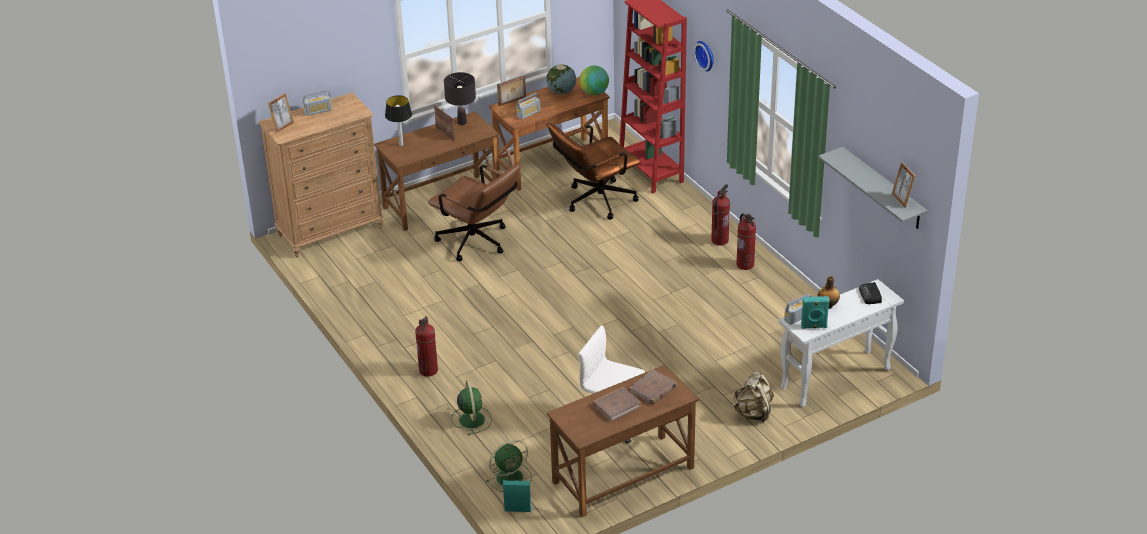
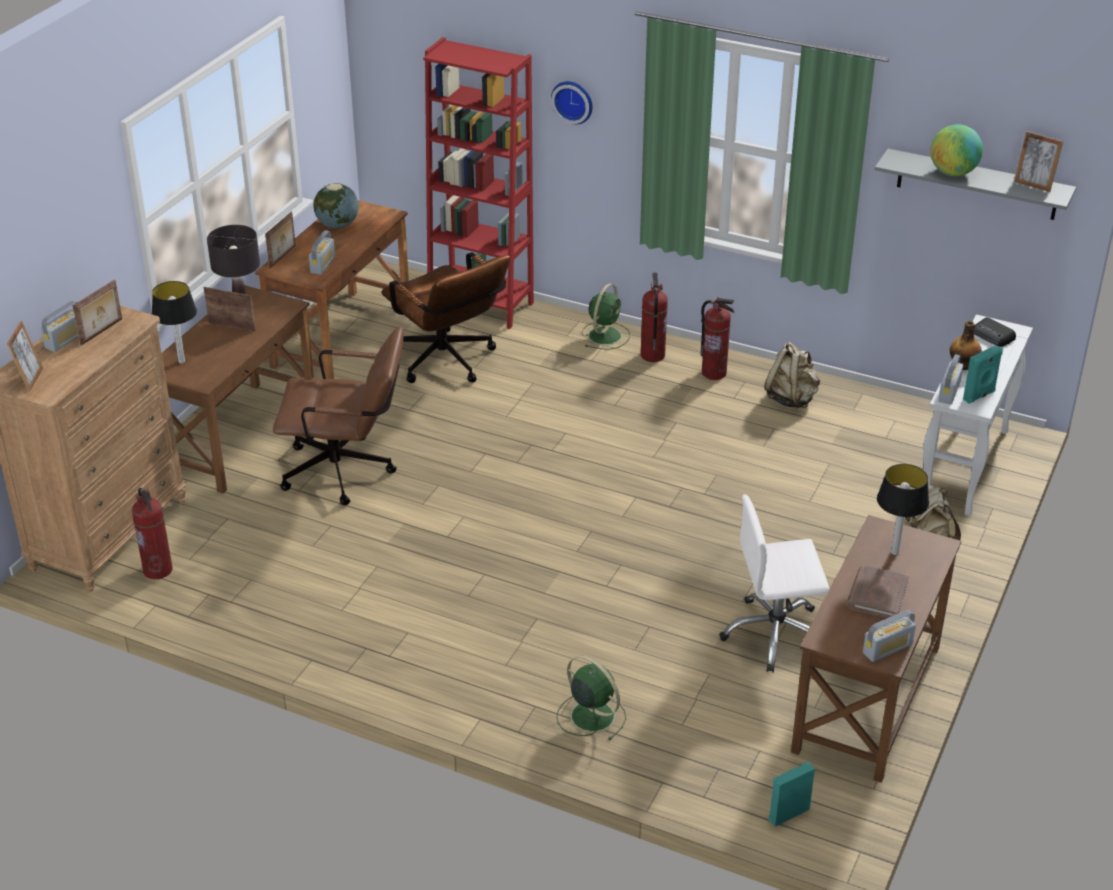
camera: 35 degrees left, 0 degrees up
fire extinguisher [415,316,438,377] -> fire extinguisher moved to [132,488,173,579]
green fan [486,440,532,492] -> green fan moved to [582,283,630,350]
brown office chair [548,123,640,220] -> brown office chair turned 60 degrees counterclockwise [381,252,510,383]
globe [579,65,609,95] -> globe moved to [930,124,983,176]
brown book [629,369,677,405] -> table lamp [877,464,929,555]
none -> picture frame [73,280,122,346]
none -> beige backpack [764,342,820,408]
none -> radio [863,610,916,662]

